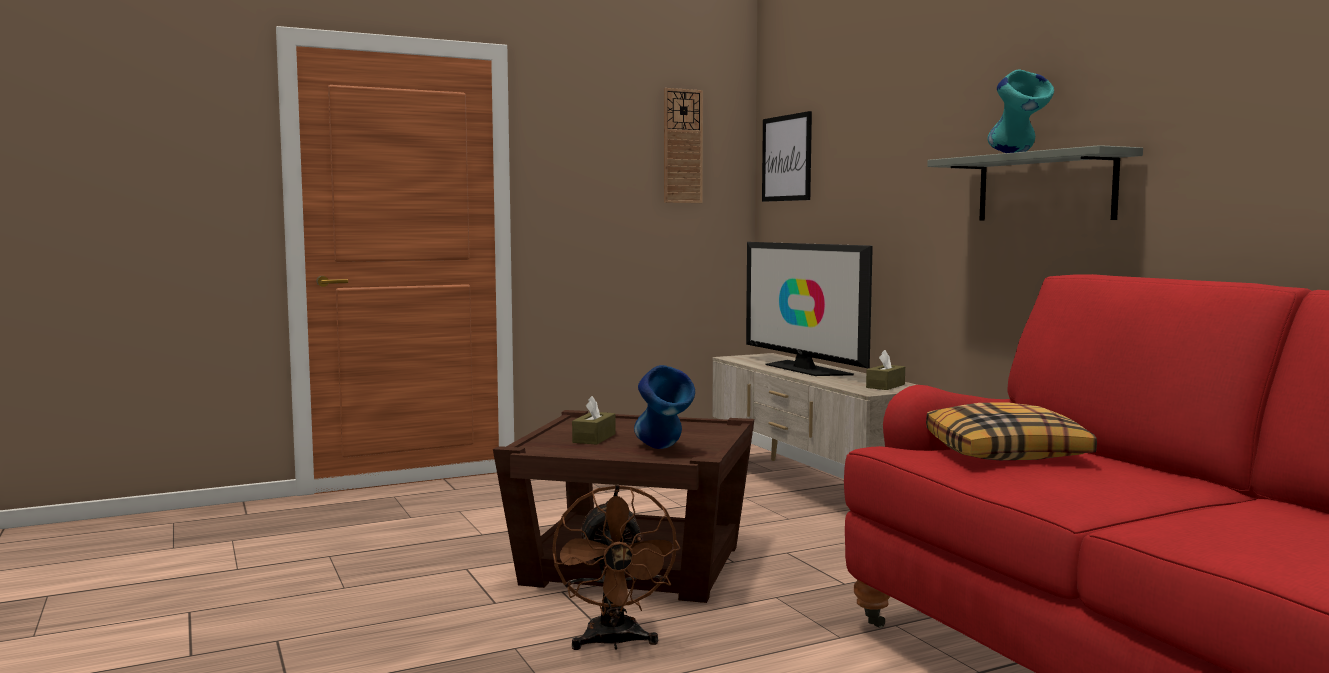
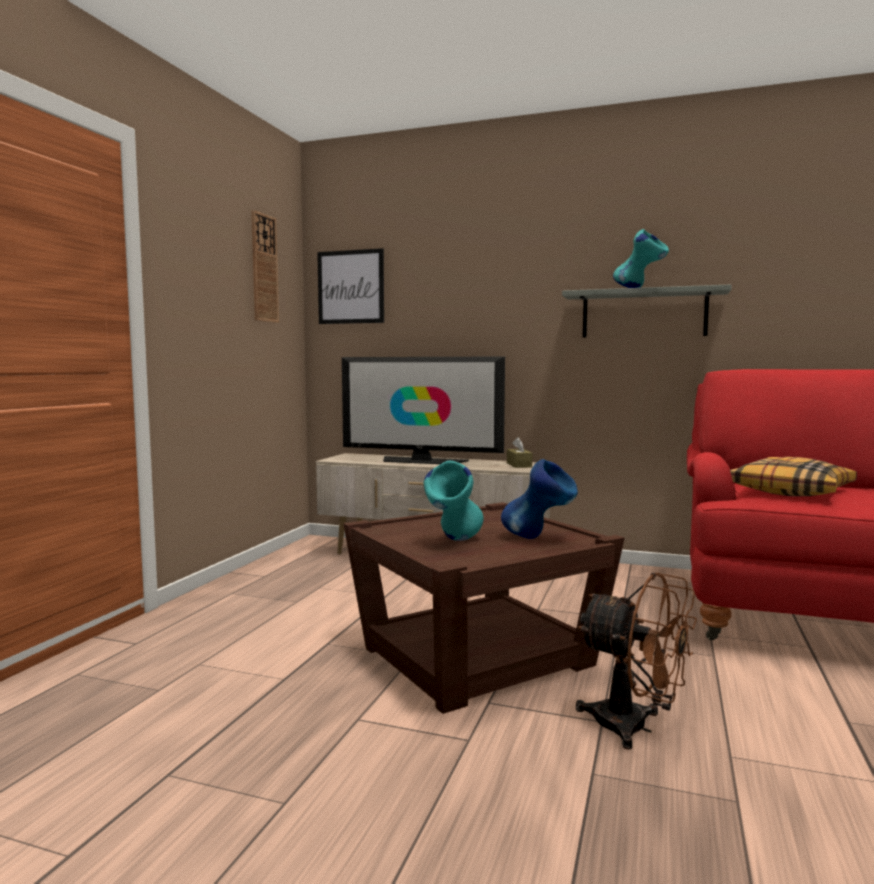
camera: 45 degrees left, 0 degrees up
brown tissue box [572,396,615,445] -> turquoise vase [424,461,484,541]

